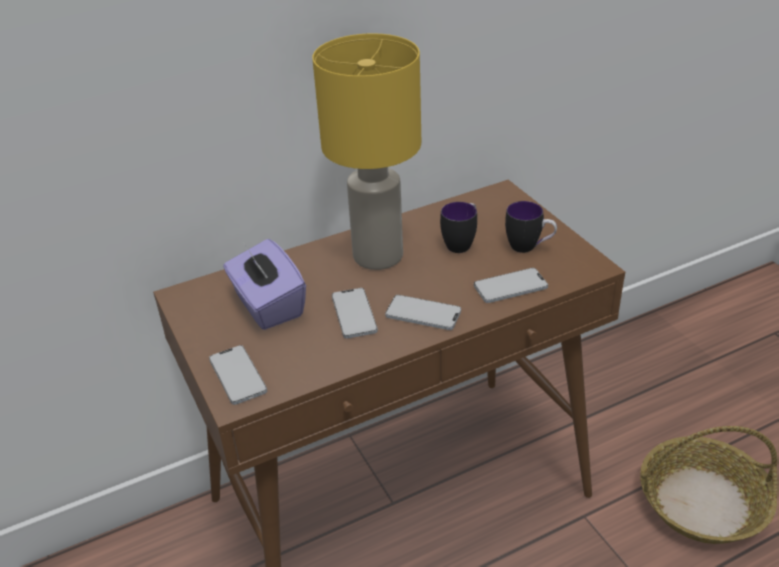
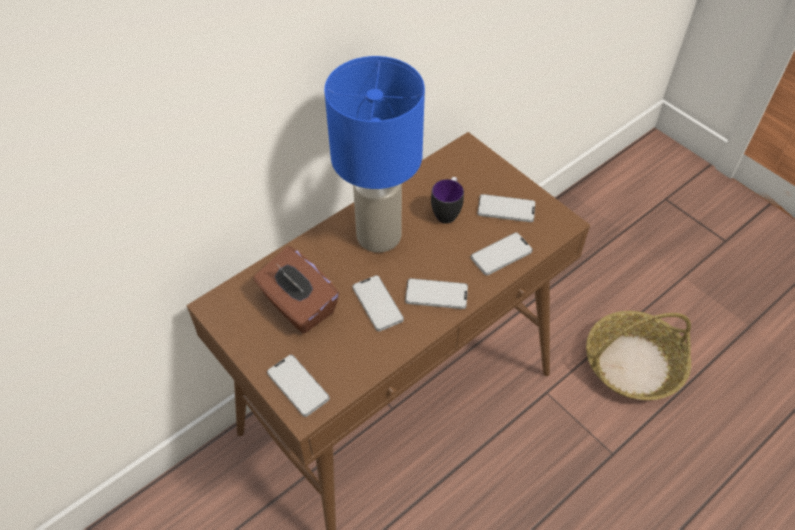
camera: 15 degrees left, 15 degrees up
purple tissue box [223,239,306,330] -> brown tissue box [253,246,339,333]
yellow table lamp [312,33,421,270] -> blue table lamp [324,56,425,253]
mug [505,201,557,253] -> phone [477,194,535,222]

